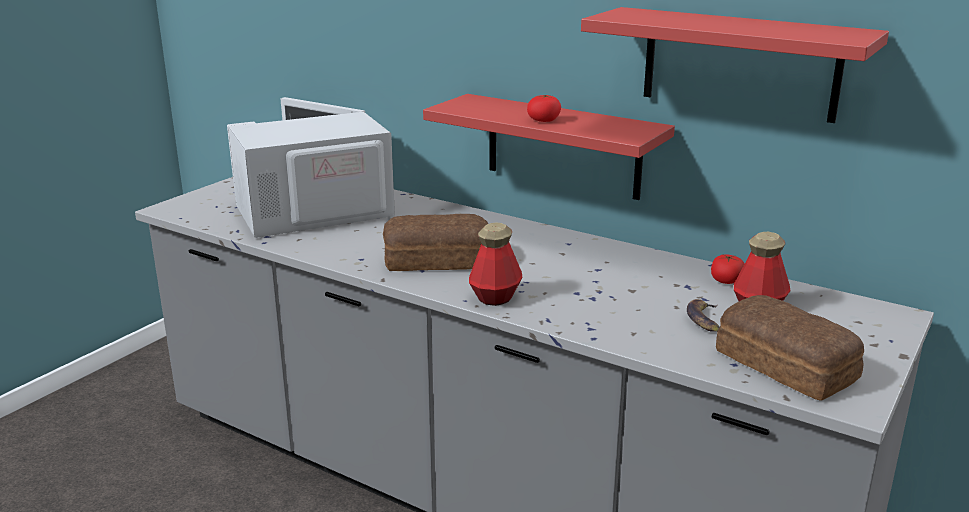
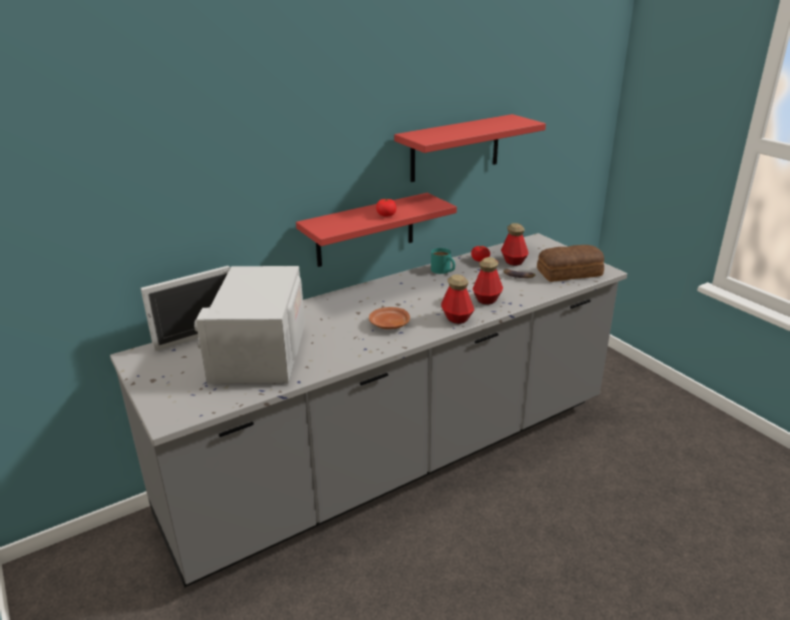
camera: 65 degrees left, 5 degrees up
bread [383,214,488,271] -> brown plate [369,307,410,329]
none -> turquoise mug [431,248,455,274]
none -> bottle [473,257,503,305]

